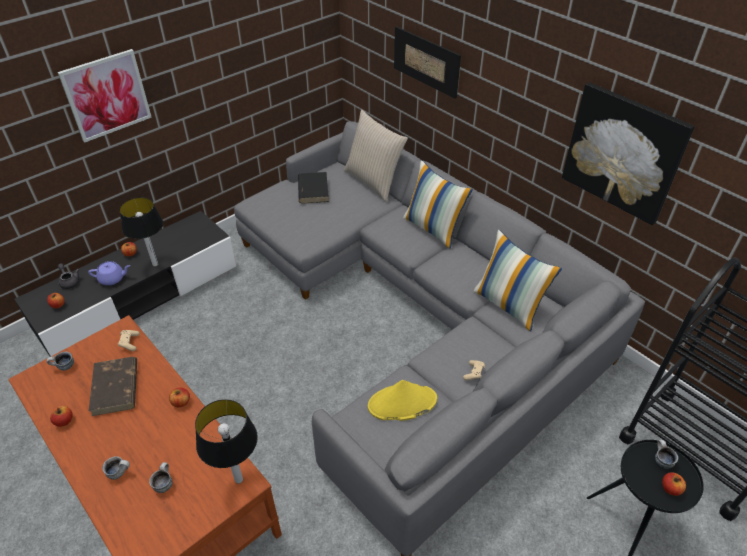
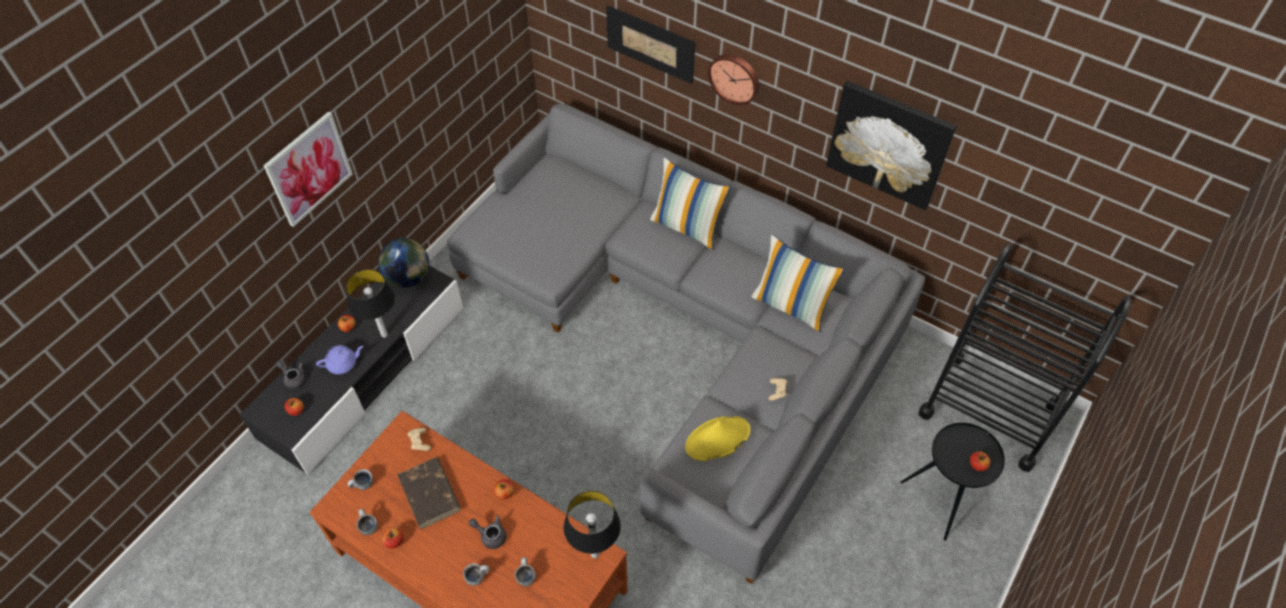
camera: 15 degrees left, 10 degrees up
black book [298,172,329,204] -> none
beige pillow [344,110,408,202] -> none
mug [655,440,678,469] -> mug moved to [356,509,378,535]
none -> globe [378,238,429,288]
none -> grey teapot [469,515,506,549]
none -> wall clock [708,54,759,105]

